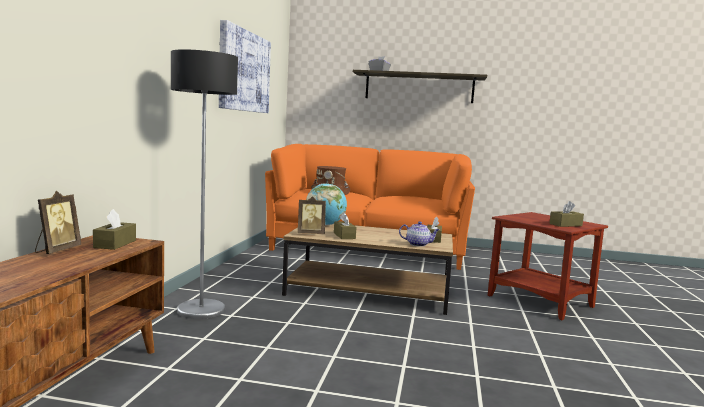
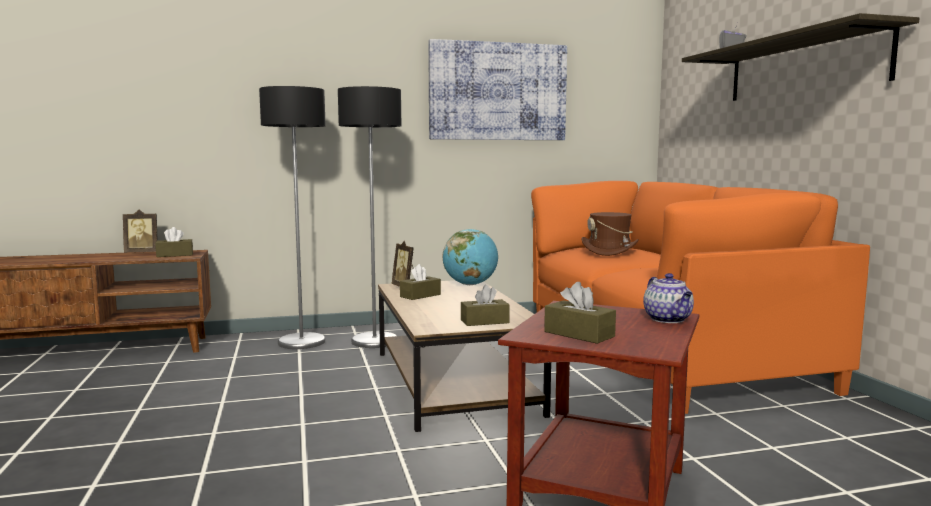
camera: 65 degrees right, 0 degrees up
teapot [399,221,439,247] -> teapot moved to [643,273,694,323]
none -> floor lamp [338,86,401,348]

